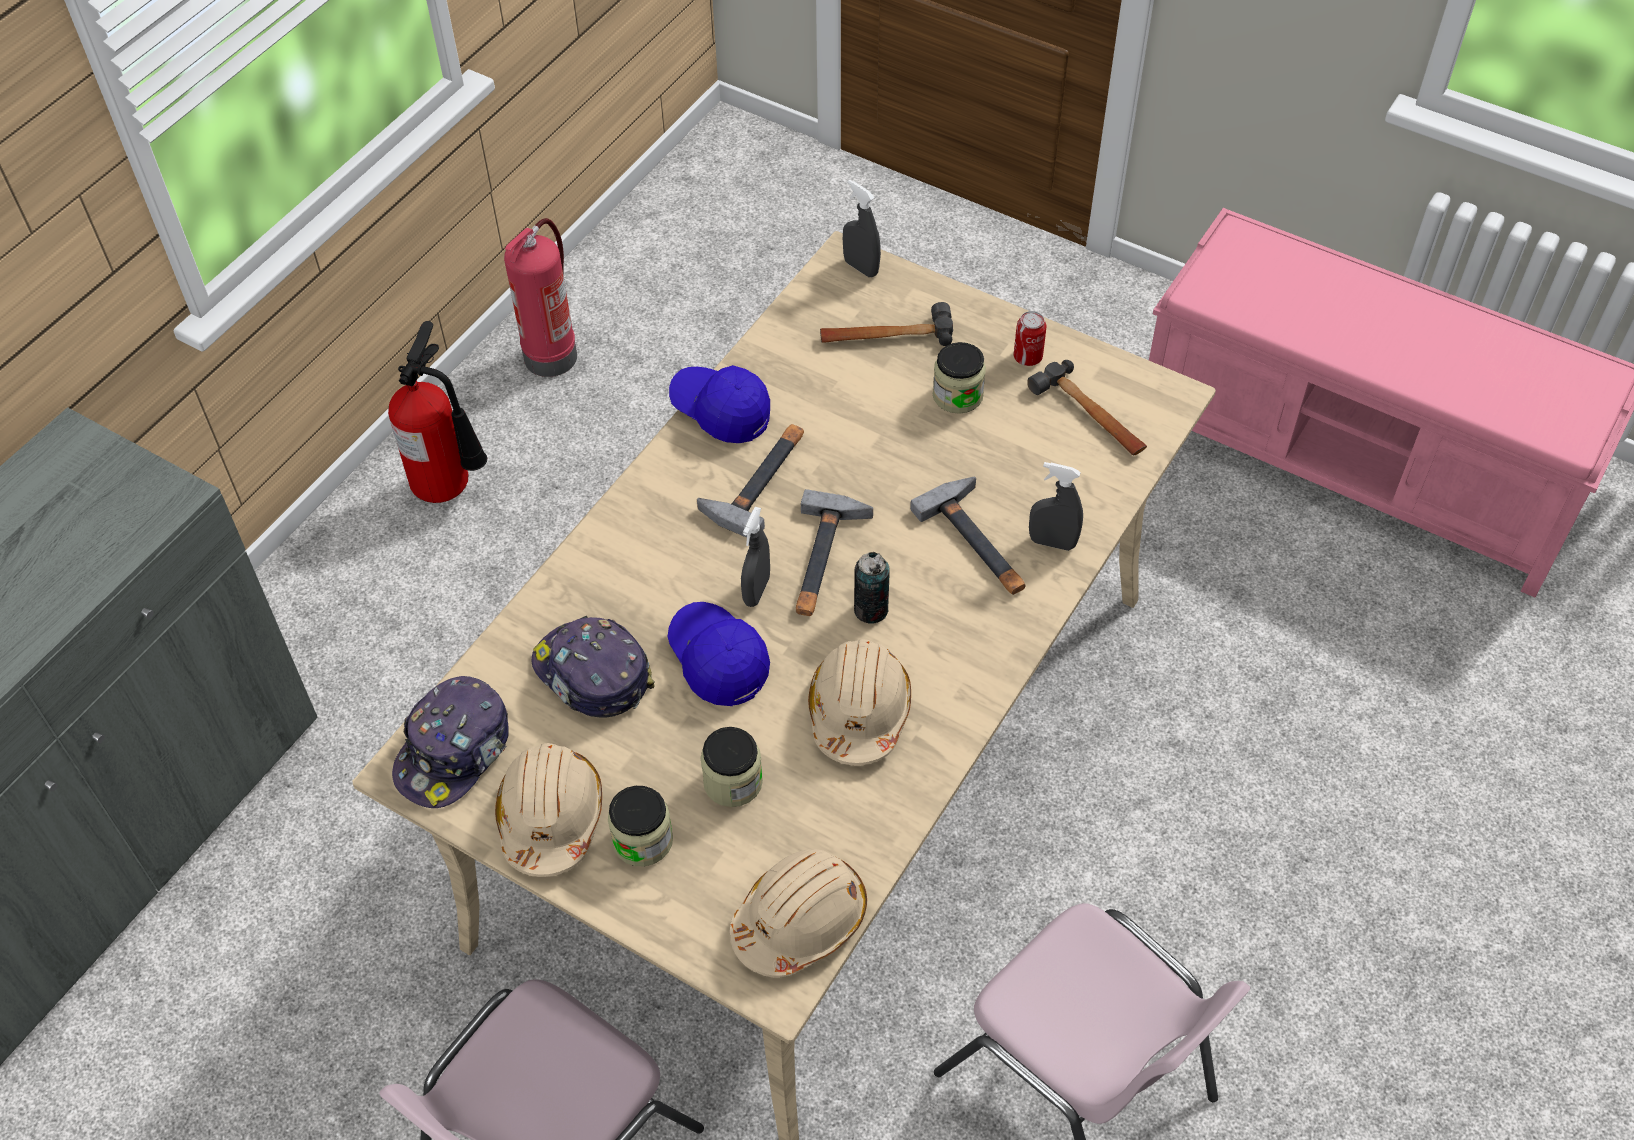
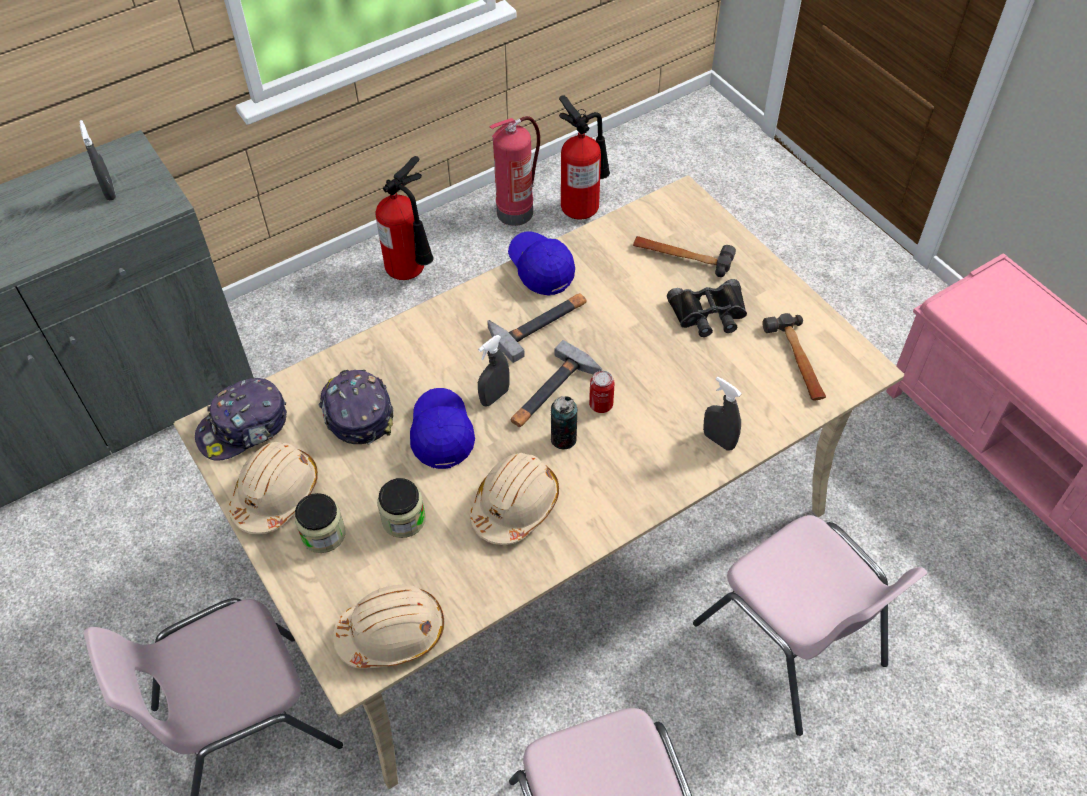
camera: 25 degrees right, 0 degrees up
grey spray bottle [843,180,881,277] -> grey spray bottle moved to [79,120,116,201]
hammer [910,476,1026,595] -> none
jar [933,342,986,414] -> black binoculars [667,279,747,337]
can [1014,311,1046,366] -> can moved to [589,370,614,413]
none -> fire extinguisher [559,96,610,220]
none -> pink chair [693,515,927,736]

